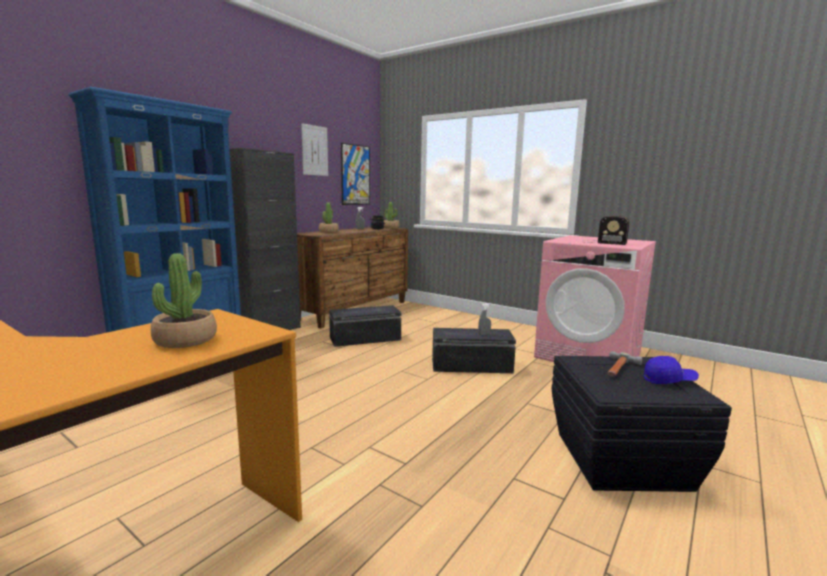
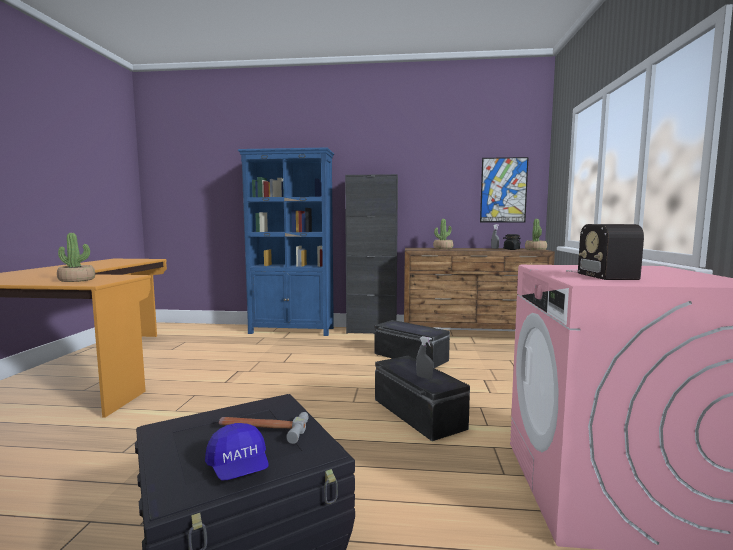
camera: 60 degrees right, 5 degrees down
picture [301,123,328,176] -> none

